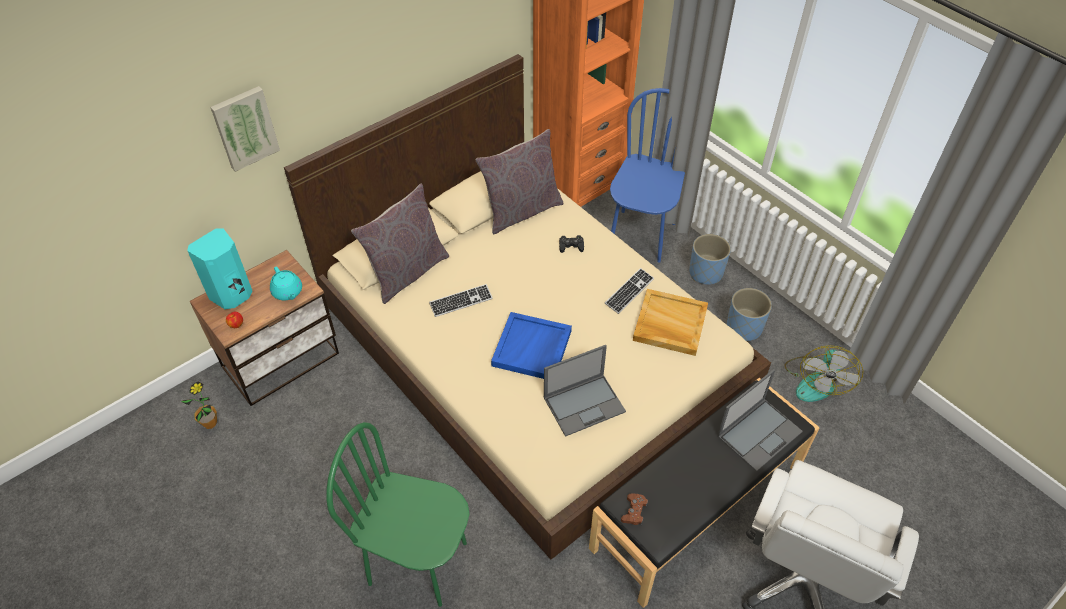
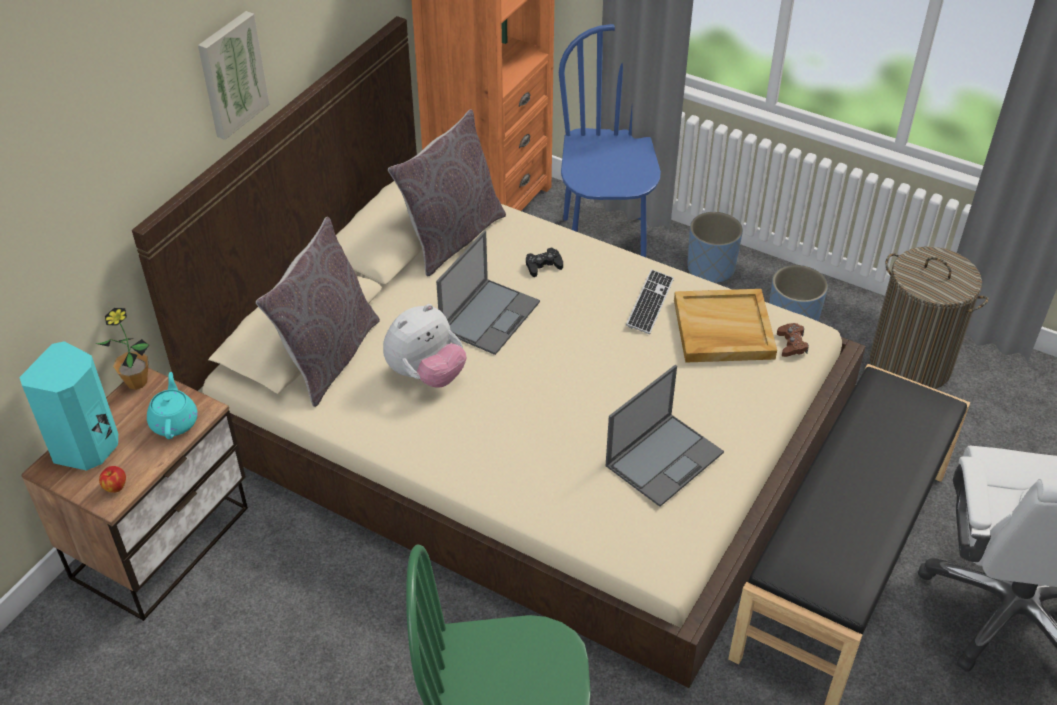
camera: 20 degrees left, 5 degrees down
potted plant [181,381,217,429] -> potted plant moved to [95,308,149,390]
picture [210,86,280,172] -> picture moved to [198,11,269,140]
turquoise teapot [270,266,302,300] -> turquoise teapot turned 135 degrees counterclockwise [147,372,198,439]
keyboard [429,284,493,317] -> plush toy [383,304,467,387]
blue tray [491,312,572,379] -> none
brown game controller [621,493,648,525] -> brown game controller moved to [777,323,809,357]
laptop [717,369,803,472] -> laptop moved to [436,230,540,355]
fan [784,345,863,402] -> laundry basket [870,247,989,389]

